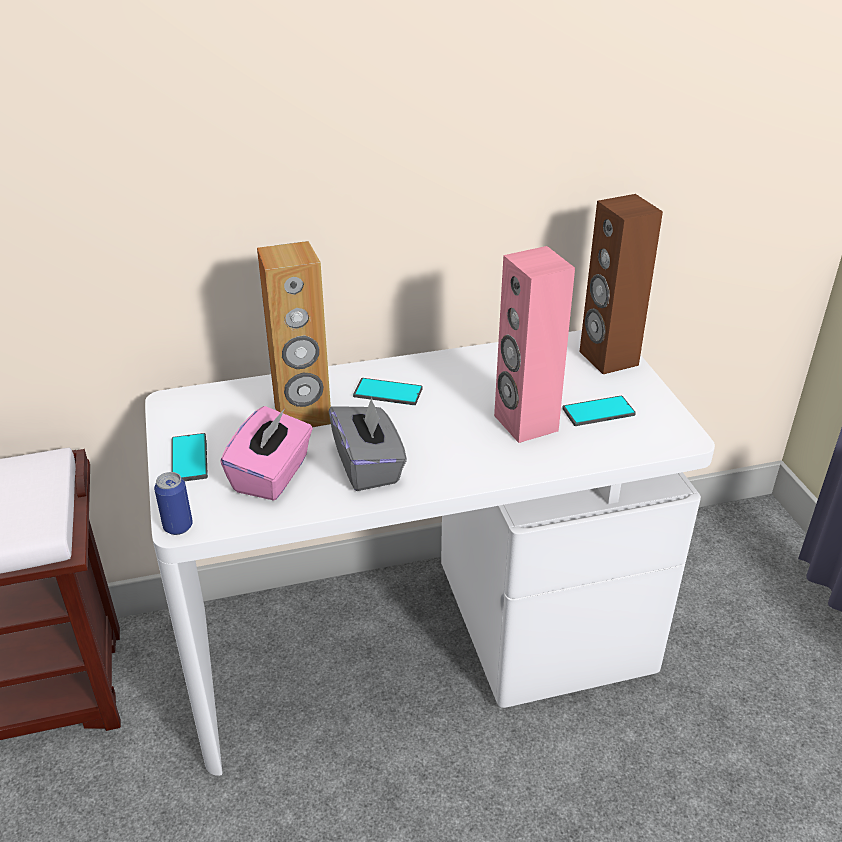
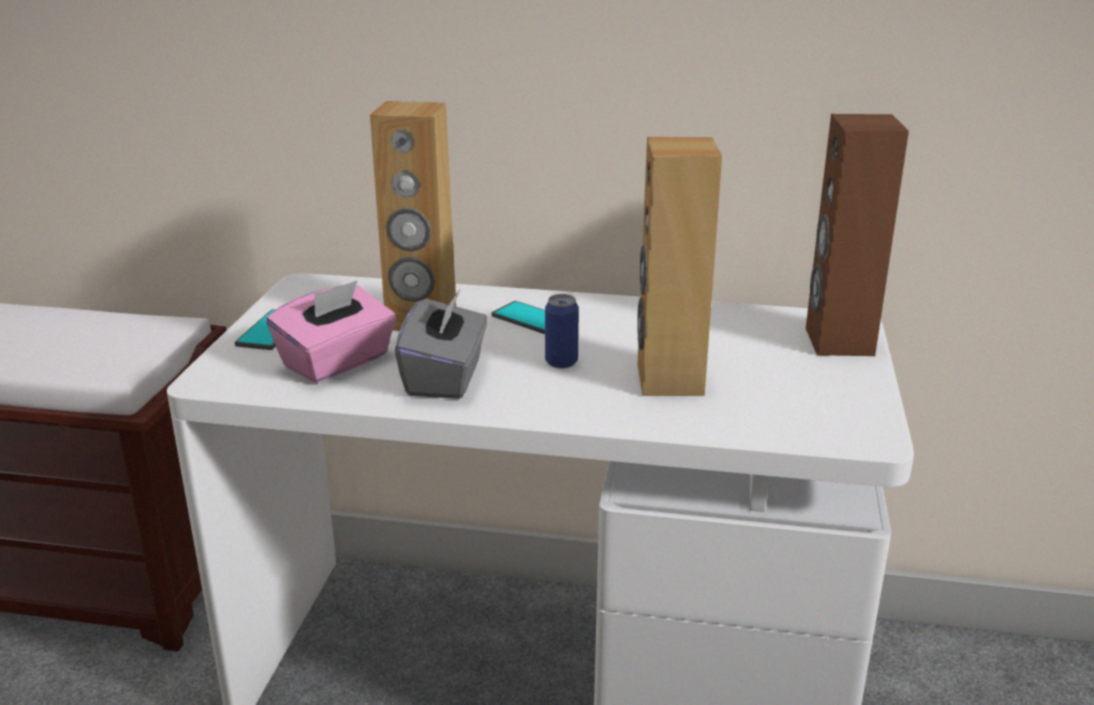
camera: 25 degrees right, 10 degrees down
can [154,472,193,535] -> can moved to [545,294,579,368]
pink speaker [494,246,575,443] -> brown speaker [637,137,722,396]
phone [562,396,636,426] -> none

